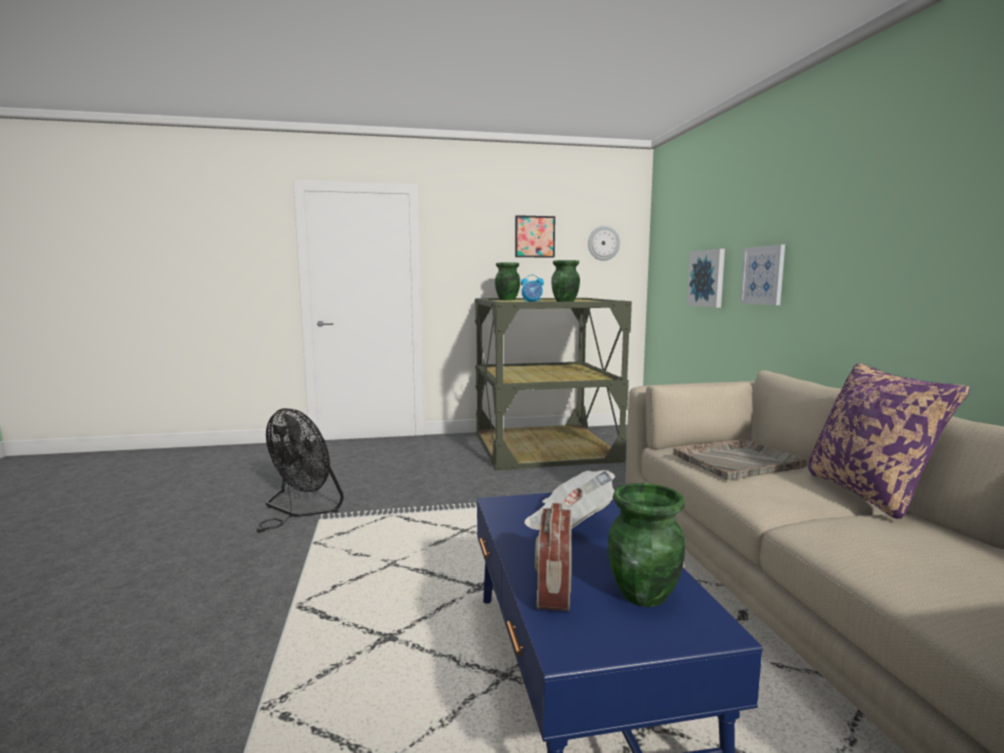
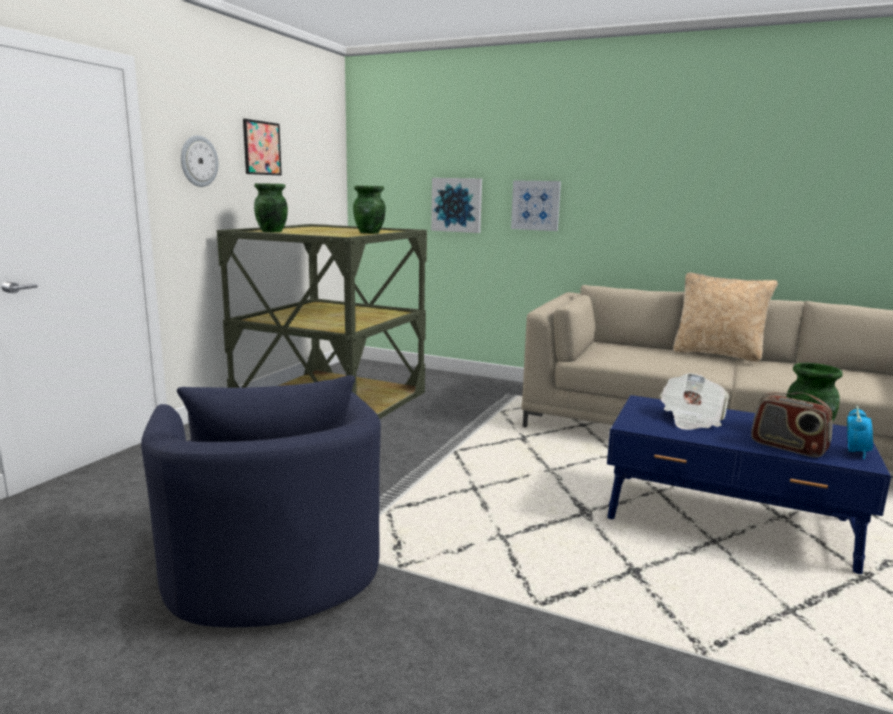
camera: 55 degrees left, 5 degrees up
black fan [256,408,344,533] -> blue armchair [141,375,381,627]
alarm clock [521,274,544,302] -> alarm clock moved to [847,406,873,459]
wall clock [588,226,620,261] -> wall clock moved to [181,135,218,187]
grey tray [673,439,806,480] -> none
purple pillow [808,363,970,520] -> beige pillow [673,272,778,363]

